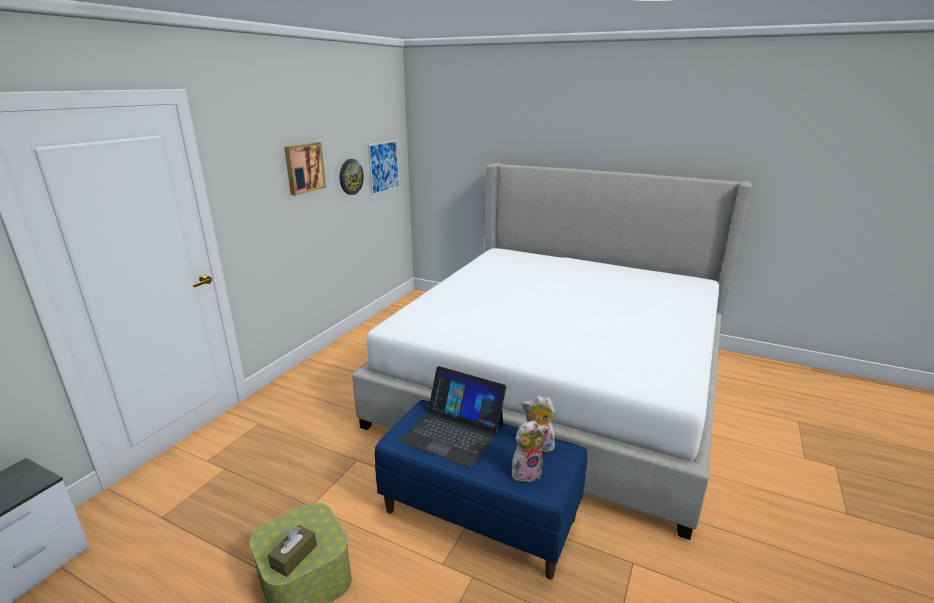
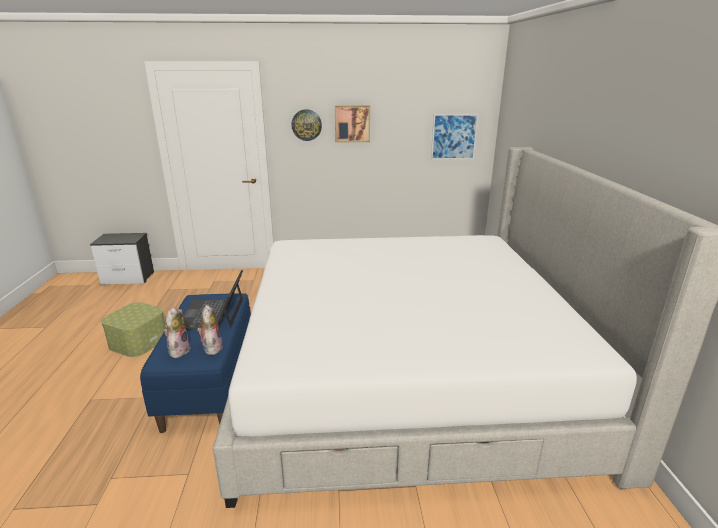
camera: 60 degrees right, 0 degrees up
brown tissue box [268,525,317,577] -> none
wall clock [340,159,364,195] -> wall clock moved to [291,109,322,141]
plush toy [512,420,549,482] -> plush toy turned 120 degrees counterclockwise [164,307,191,358]

